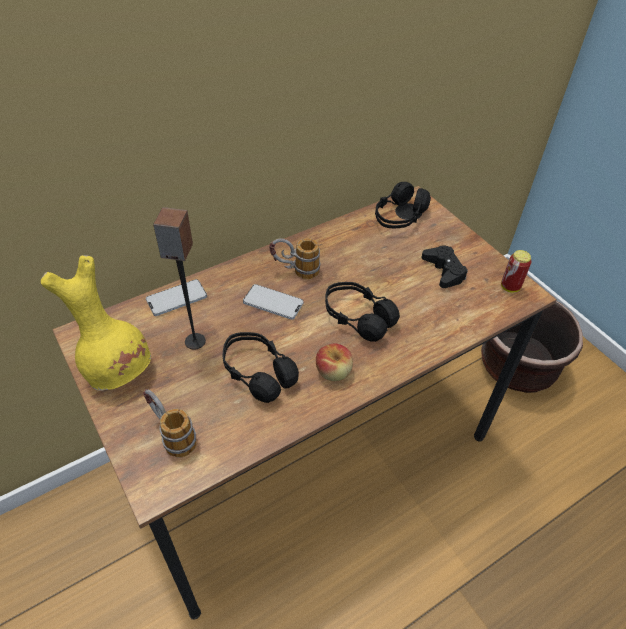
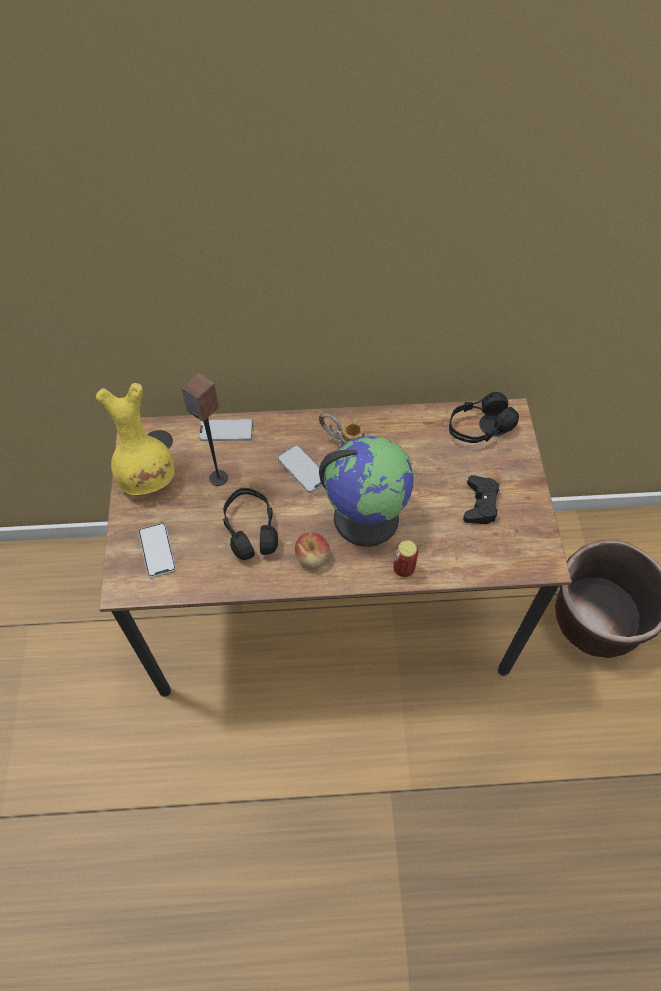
camera: 30 degrees right, 10 degrees up
mug [143,389,196,458] -> phone [138,523,176,578]
black headphones [325,282,400,342] -> globe [319,436,414,547]
can [501,250,532,293] -> can moved to [393,540,418,578]

